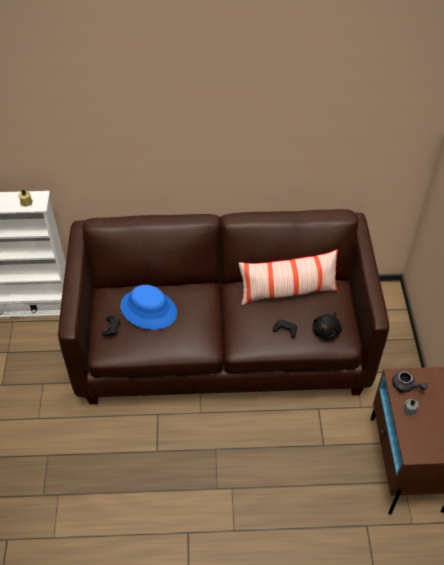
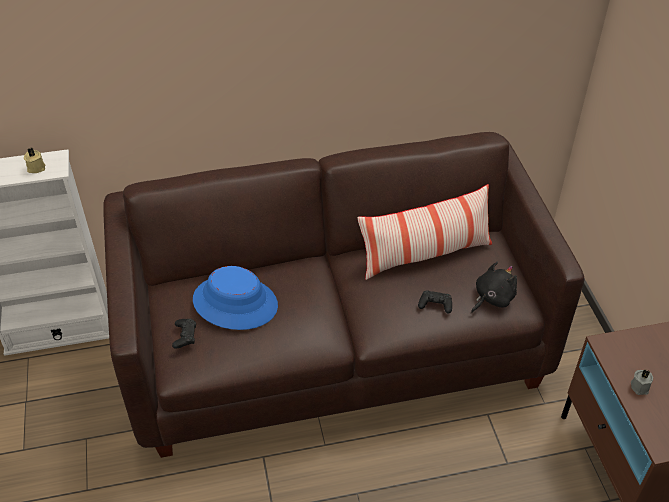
camera: 10 degrees left, 5 degrees down
black plush toy [312,312,342,340] -> black plush toy turned 150 degrees counterclockwise [471,261,517,313]
grey teapot [392,371,428,393] -> none

